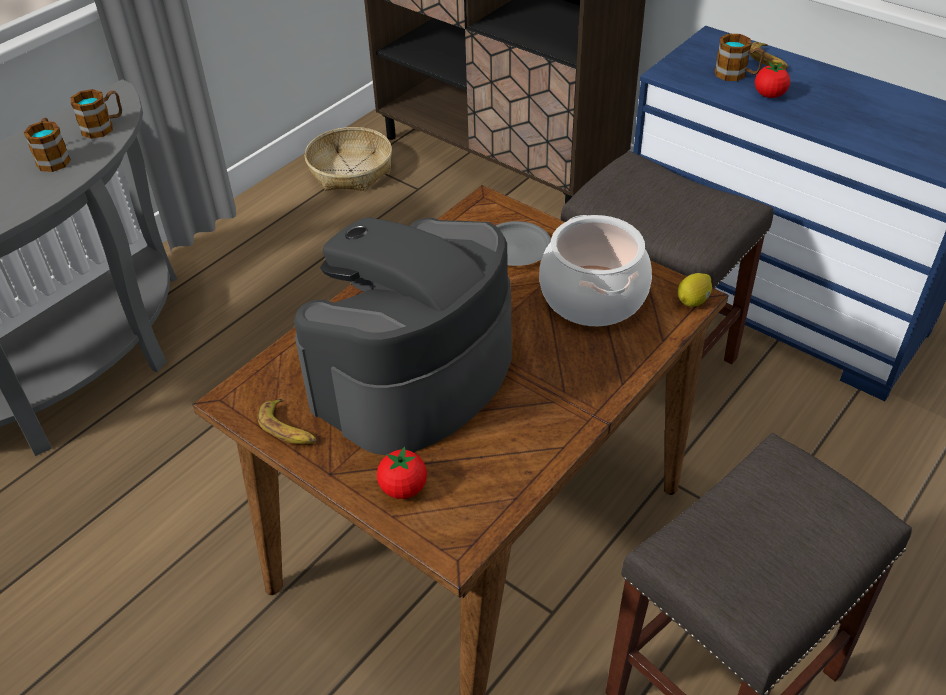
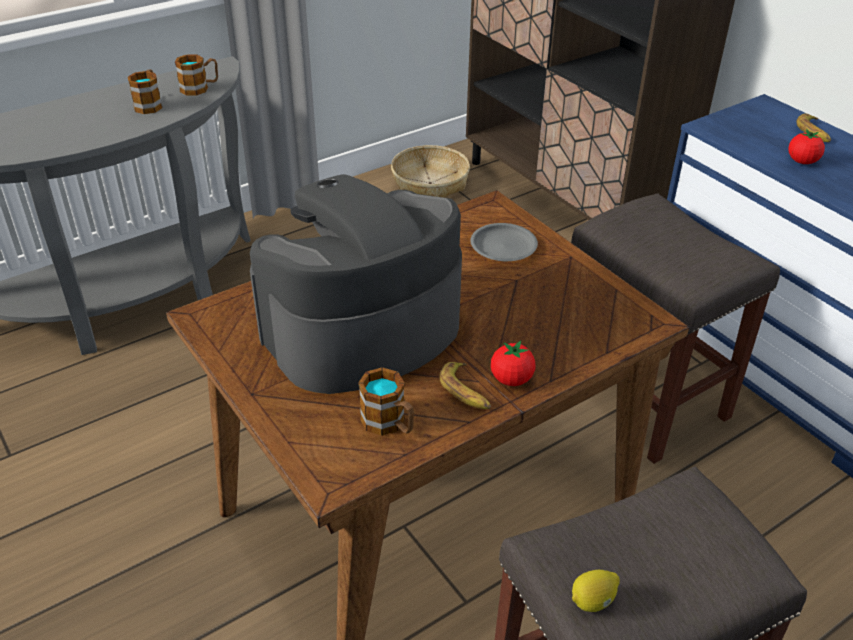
camera: 15 degrees right, 5 degrees down
banana [257,399,317,444] -> banana moved to [439,362,491,409]
tomato [377,446,427,499] -> tomato moved to [491,340,536,386]
cooking pot [539,215,652,326] -> none
lemon [678,273,712,307] -> lemon moved to [572,570,620,612]
mug [715,34,765,81] -> mug moved to [358,367,414,436]

